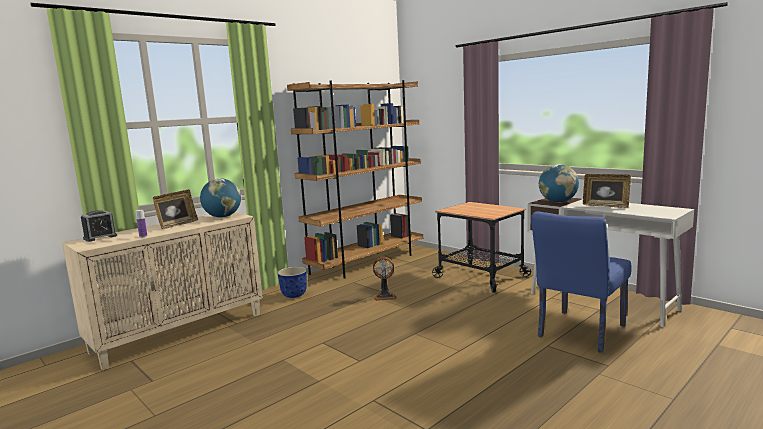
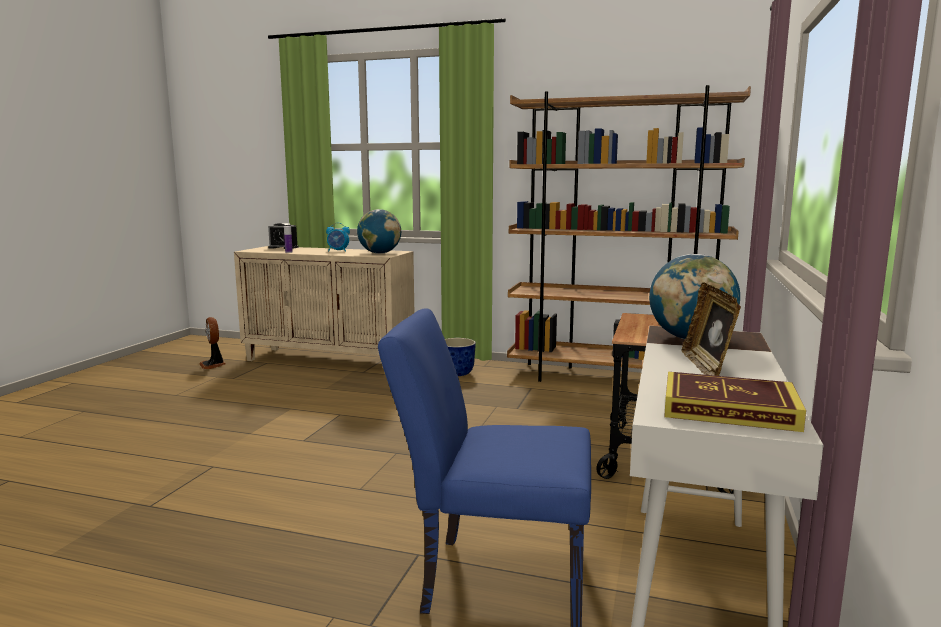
camera: 60 degrees right, 0 degrees up
picture frame [153,190,199,229] -> alarm clock [326,223,350,252]
fan [373,257,397,301] -> fan moved to [199,317,226,369]
none -> book [664,372,806,432]

